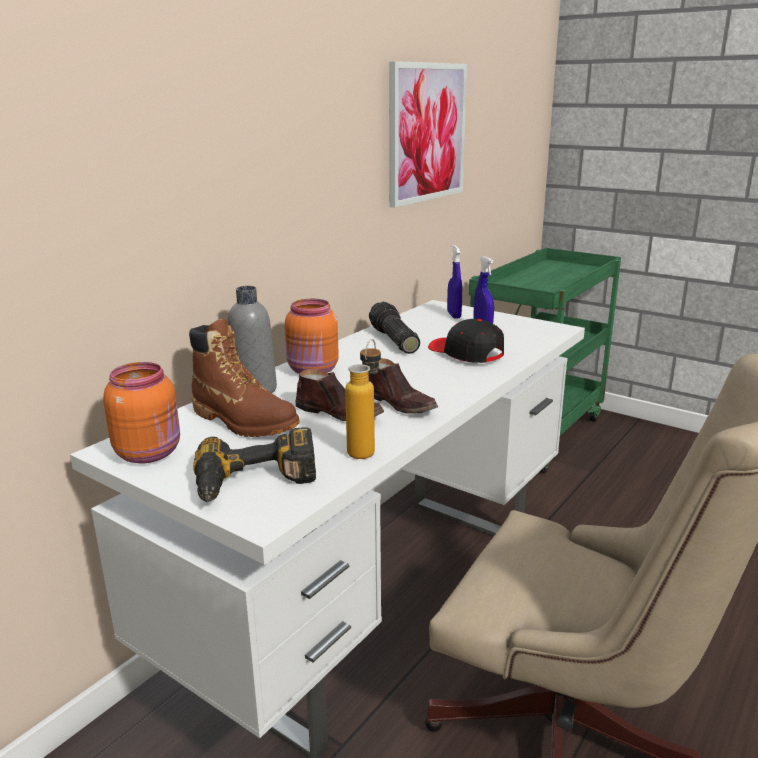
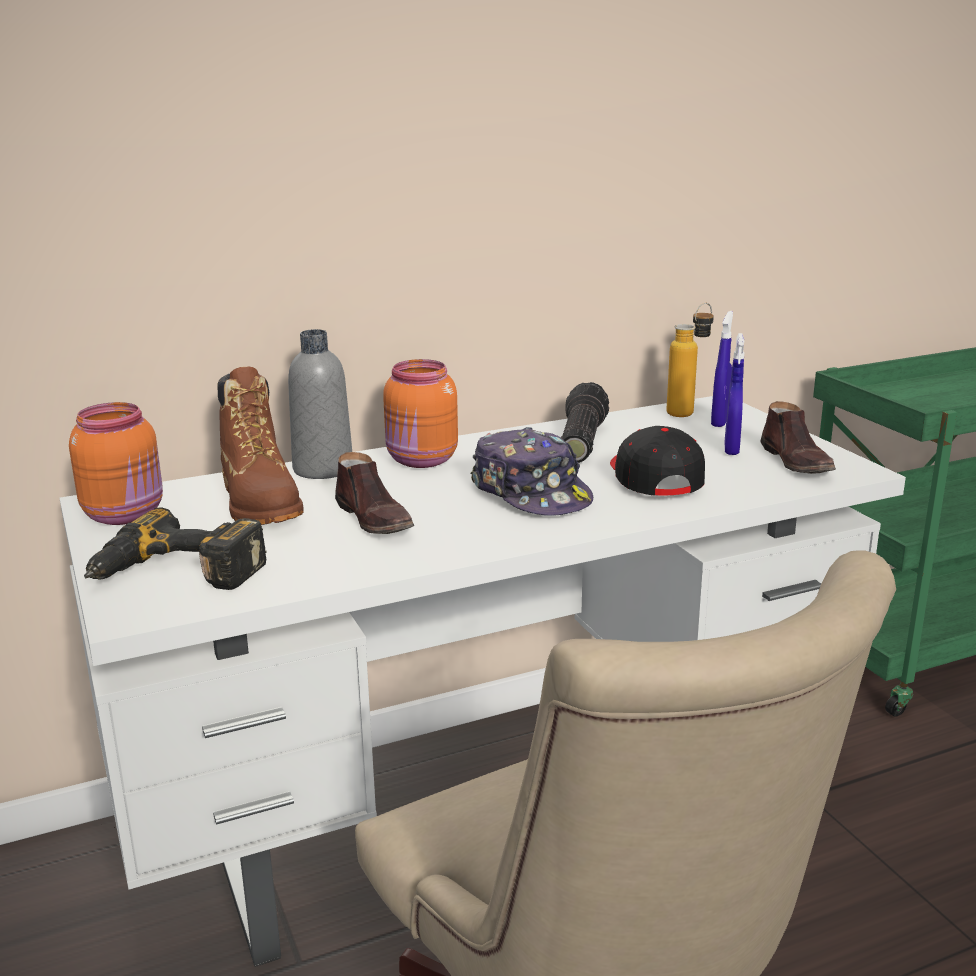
camera: 30 degrees right, 0 degrees up
bottle [345,339,381,459] -> bottle moved to [667,303,714,417]
brown shoe [369,358,438,414] -> brown shoe moved to [761,401,836,474]
picture [389,61,467,208] -> none
none -> cap [471,427,593,516]

